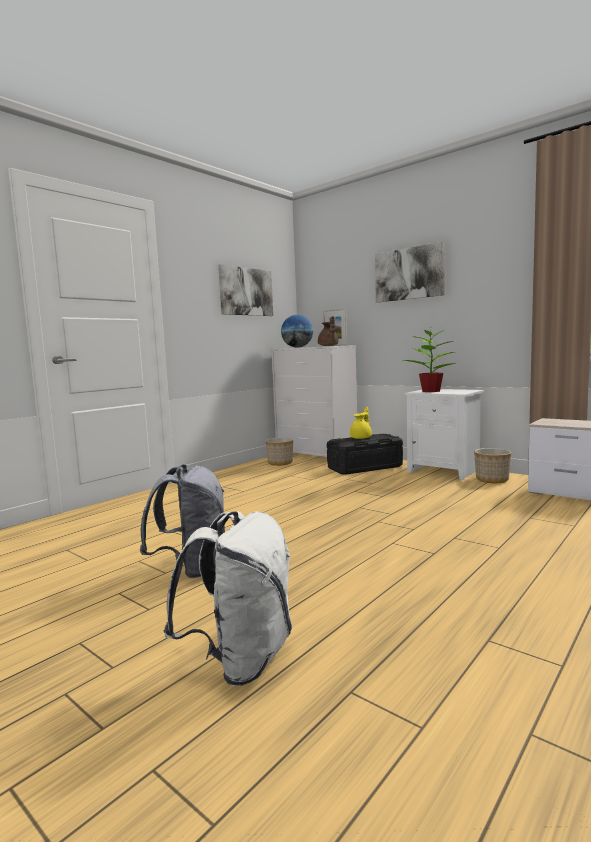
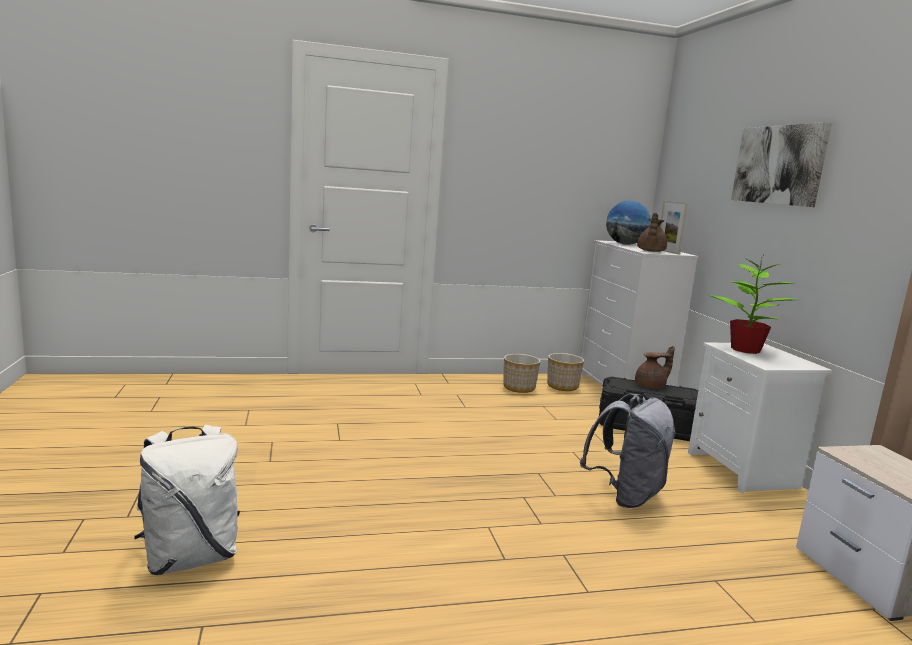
camera: 35 degrees right, 5 degrees up
grey backpack [139,464,225,578] -> grey backpack moved to [580,393,676,508]
picture [218,264,273,316] -> none
yellow teapot [350,407,372,439] -> brown teapot [635,346,675,389]
planter [474,448,511,483] -> planter moved to [503,354,540,393]

